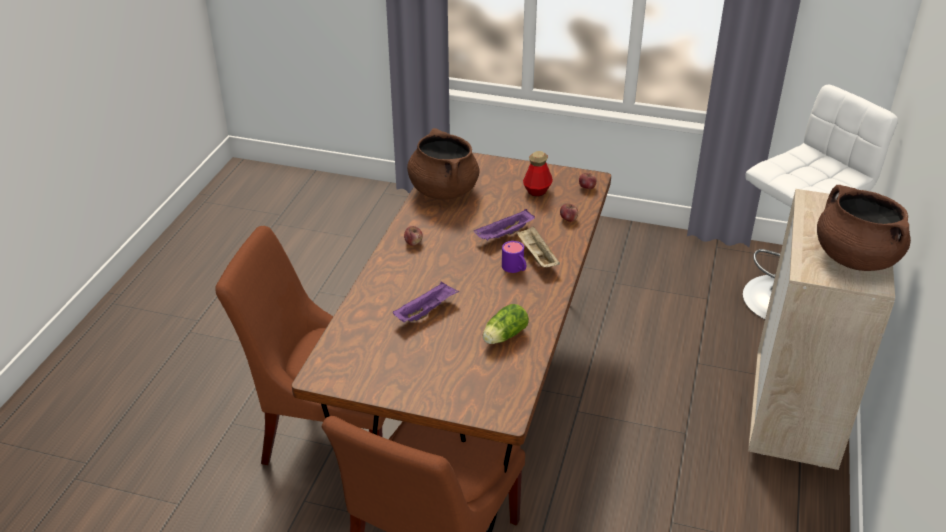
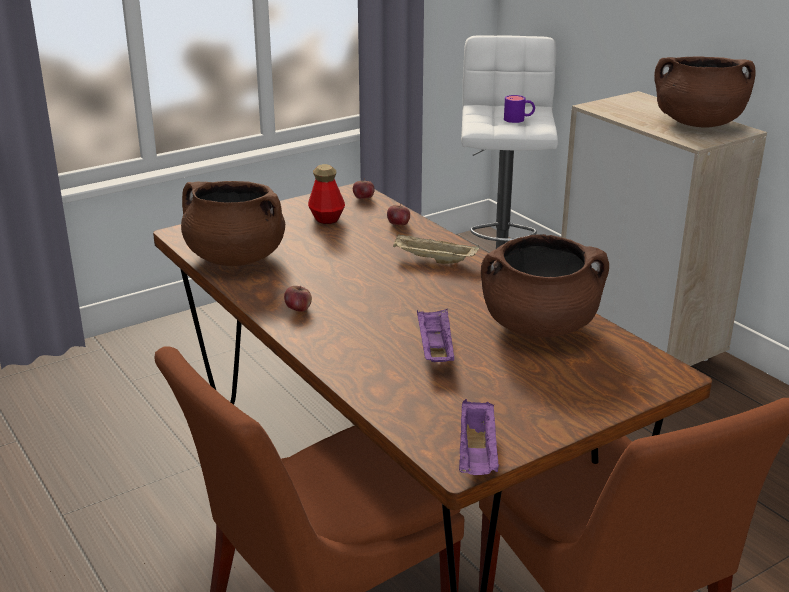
camera: 50 degrees left, 10 degrees down
purple tray [474,209,535,241] -> purple tray moved to [459,399,499,475]
lettuce [483,304,529,344] -> brown cooking pot [481,234,609,338]
purple mug [502,241,526,273] -> purple mug moved to [504,95,535,123]

